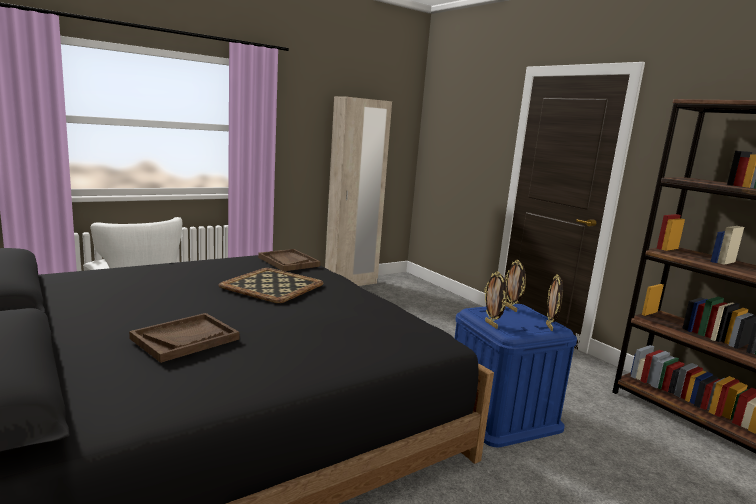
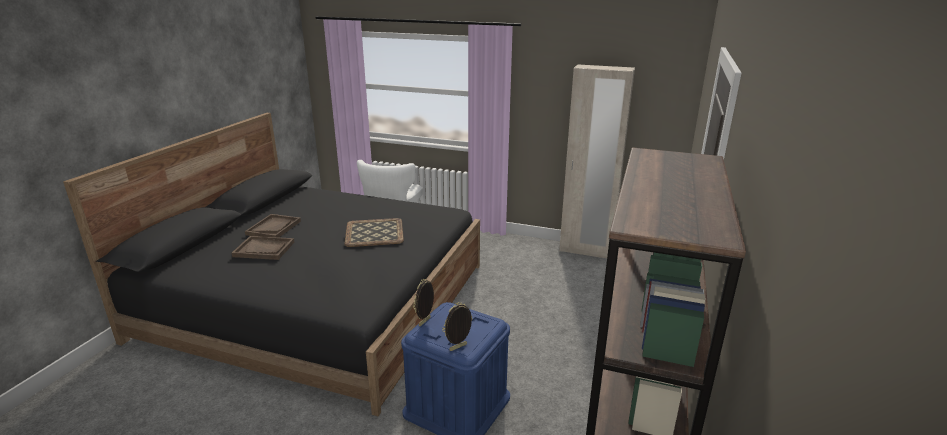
camera: 55 degrees right, 10 degrees up
brown tray [258,249,321,271] -> brown tray moved to [245,214,301,237]
picture frame [505,260,526,312] -> none

